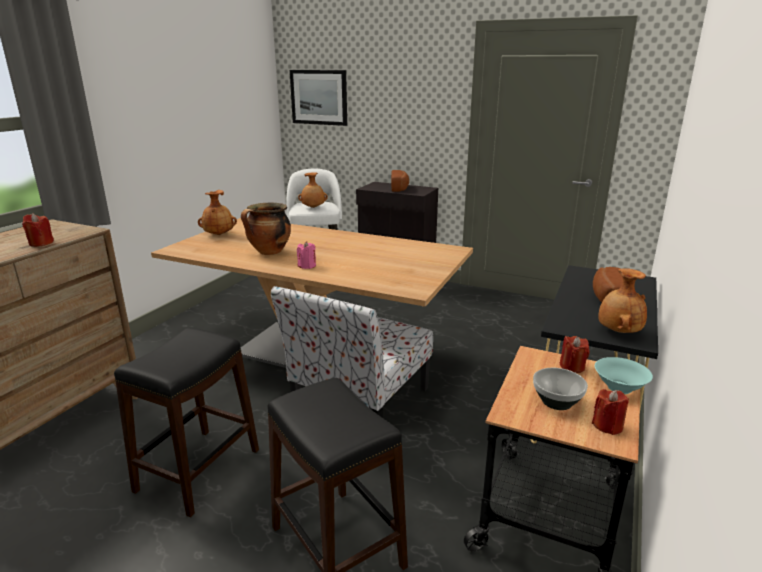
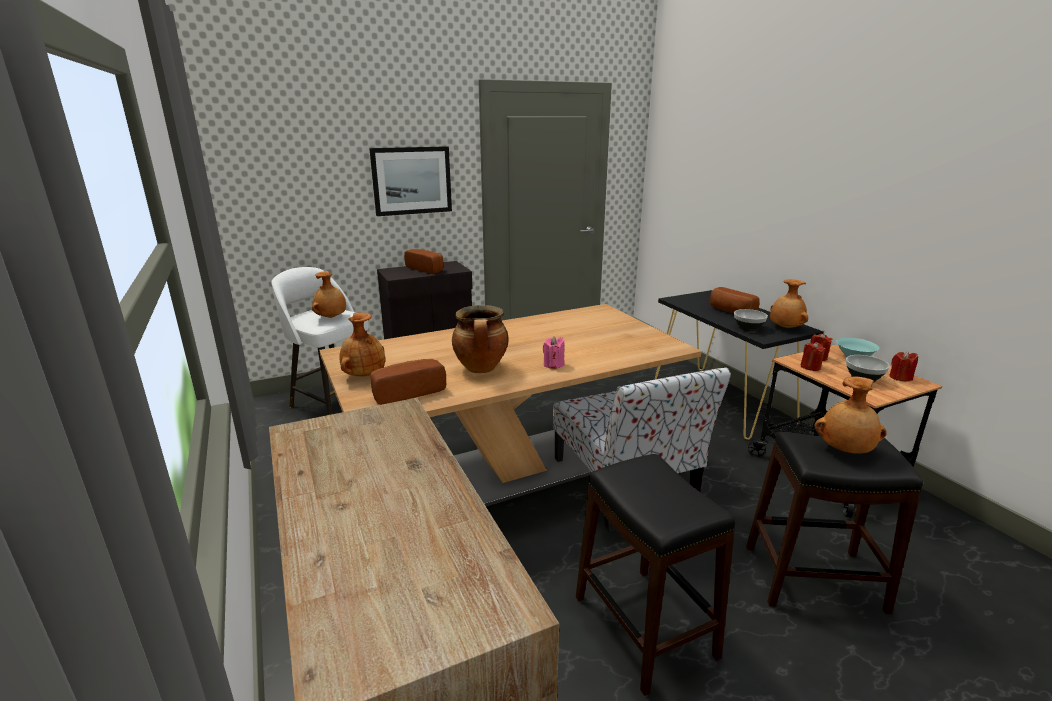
camera: 50 degrees left, 0 degrees up
red candle [22,213,54,247] -> red candle moved to [800,342,826,371]
picture [290,70,347,126] -> picture moved to [369,146,452,216]
none -> bread [370,359,446,405]
none -> bowl [734,309,768,331]
none -> brown vase [814,377,887,454]

